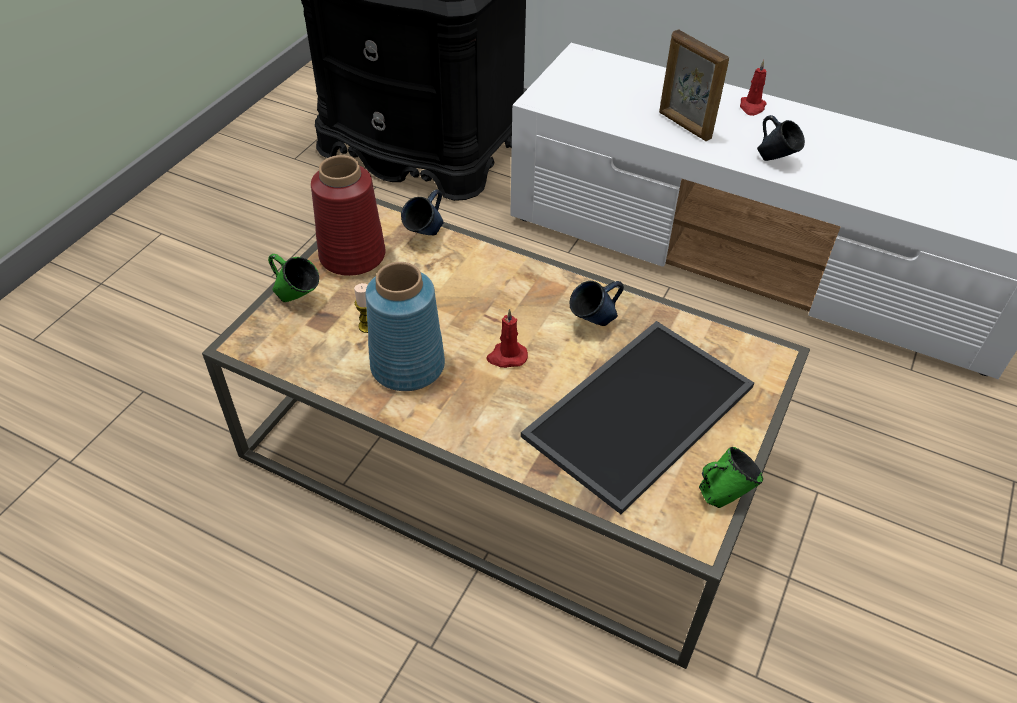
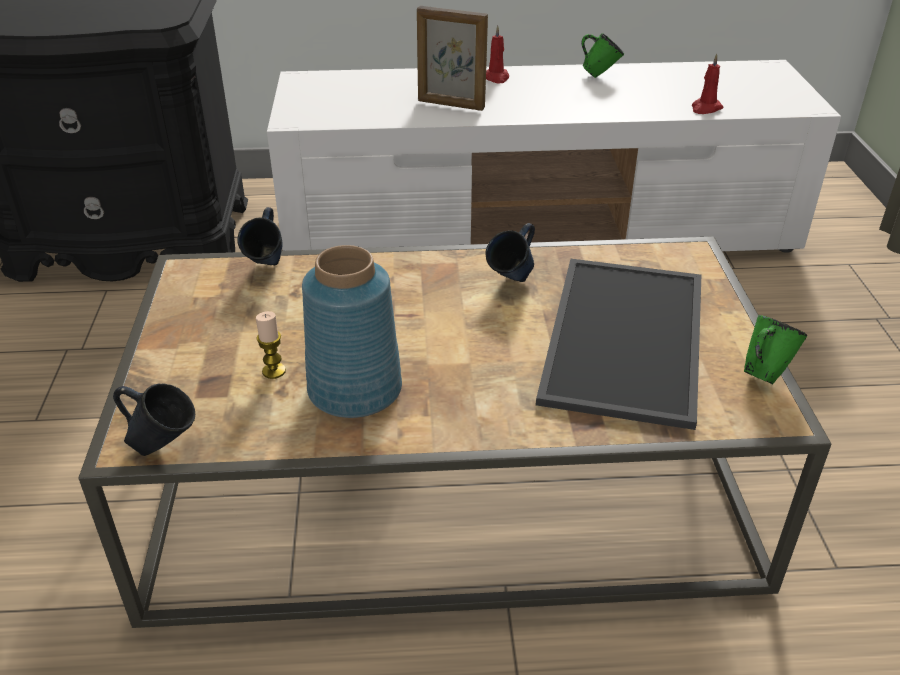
camera: 30 degrees left, 10 degrees down
green mug [268,254,319,302] -> green mug moved to [581,33,624,78]
red vase [311,155,386,276] -> none
red candle [487,309,528,368] -> red candle moved to [692,53,724,114]
blue mug [757,115,805,161] -> blue mug moved to [113,384,195,456]

